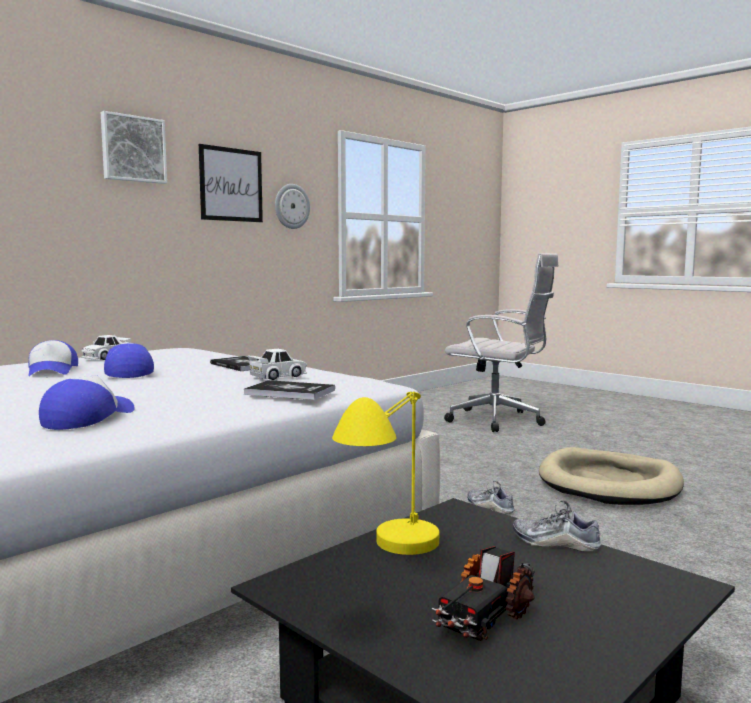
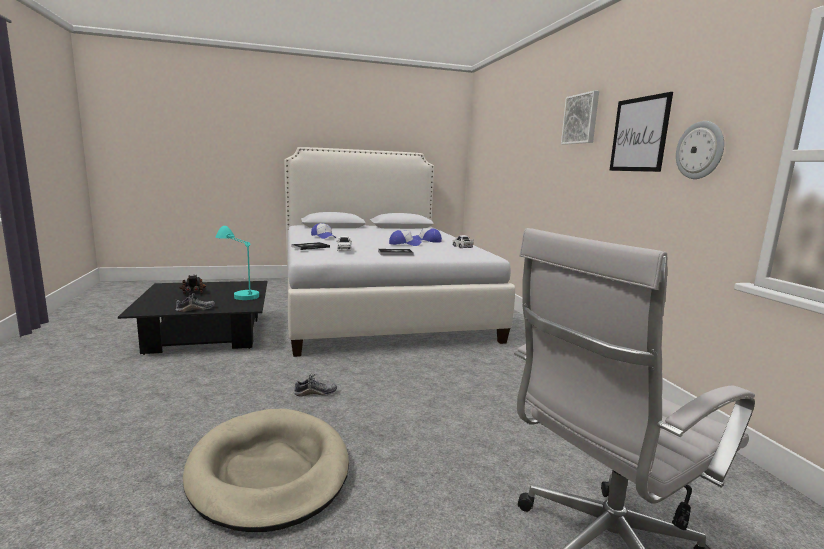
camera: 120 degrees right, 5 degrees up
yellow table lamp [332,391,439,555] -> turquoise table lamp [215,226,259,300]

